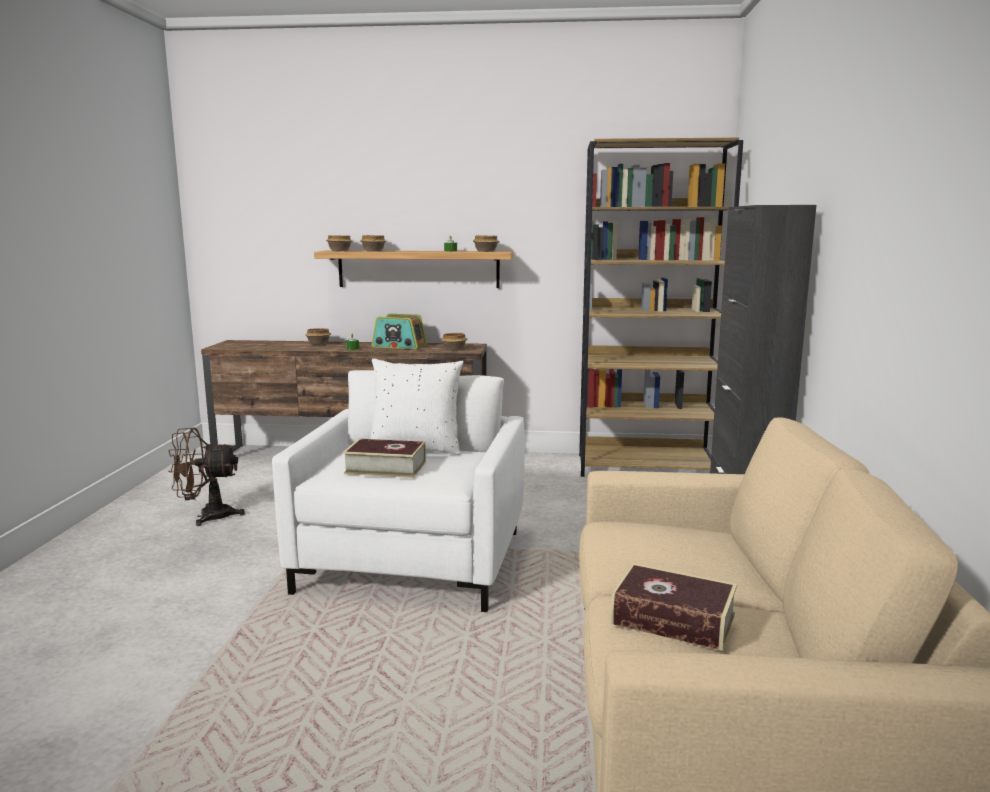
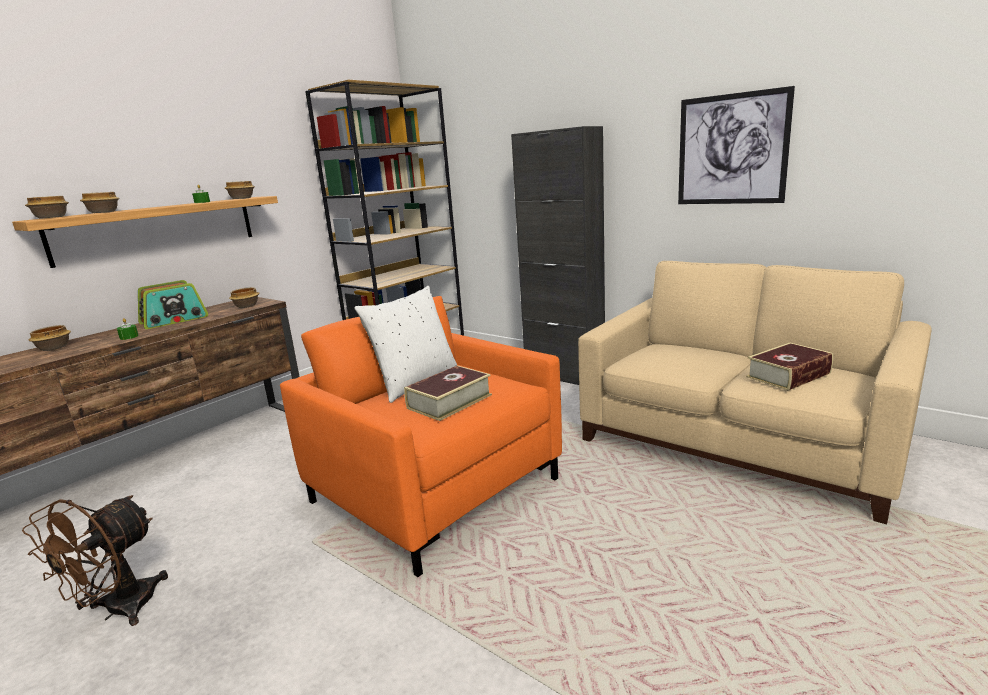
camera: 55 degrees left, 5 degrees up
white armchair [272,370,525,612] -> orange armchair [280,296,562,577]
none -> picture [678,86,795,204]

